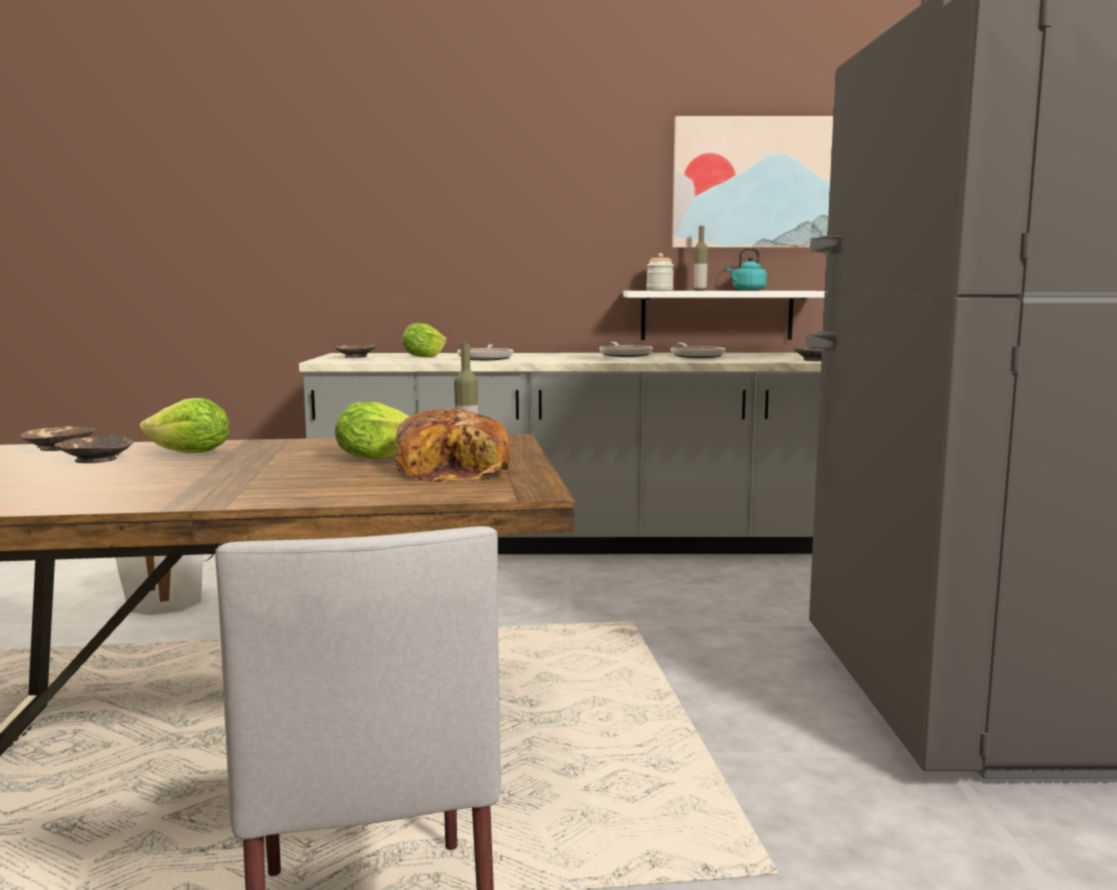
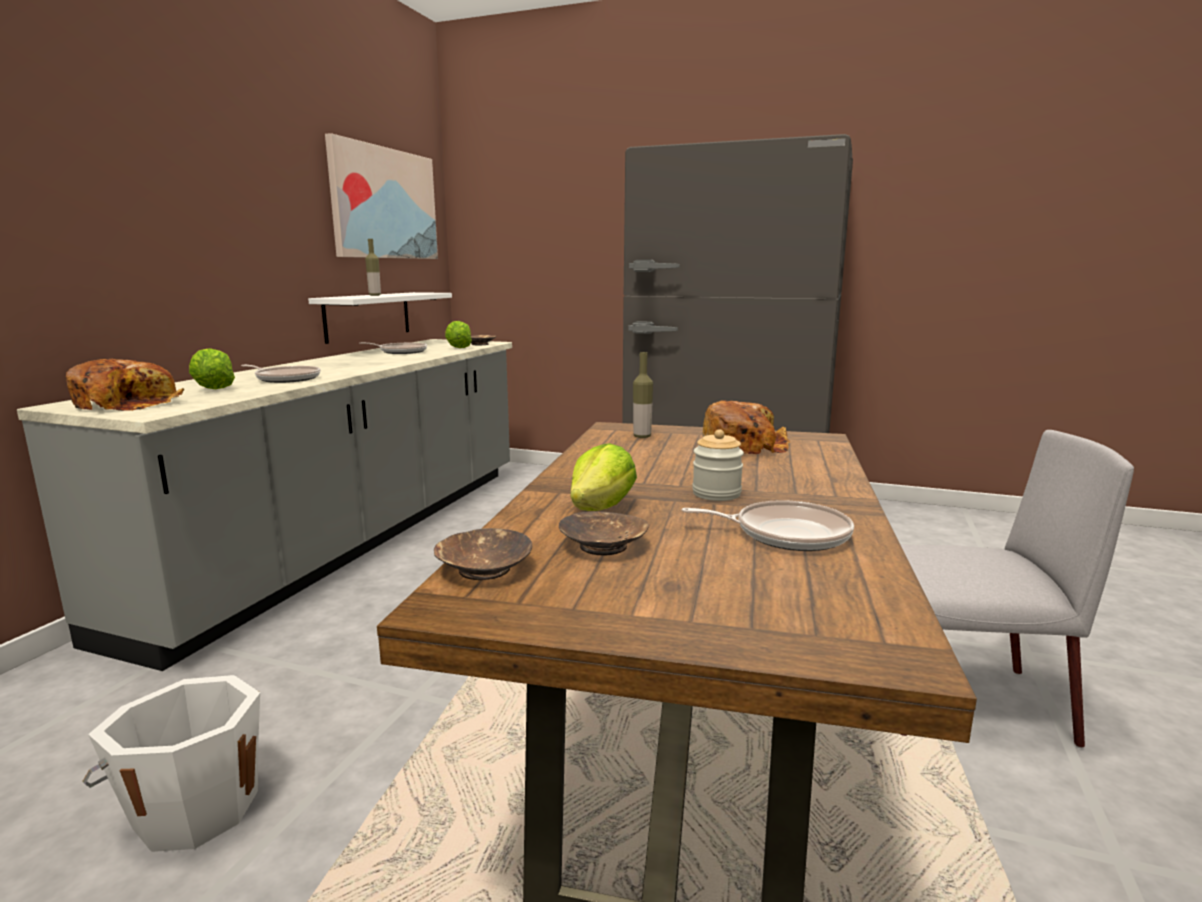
camera: 70 degrees left, 5 degrees up
brown bowl [334,345,377,358] -> bread [66,359,184,411]
lettuce [335,401,410,459] -> lettuce moved to [445,321,472,348]
frying pan [600,342,653,357] -> frying pan moved to [682,500,854,551]
jar [646,253,674,291] -> jar moved to [692,429,744,501]
turquoise kettle [727,248,767,291] -> none

